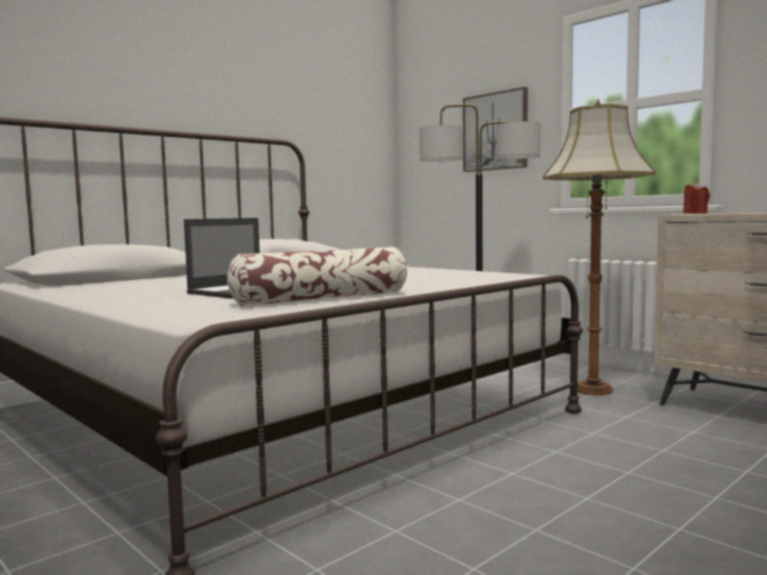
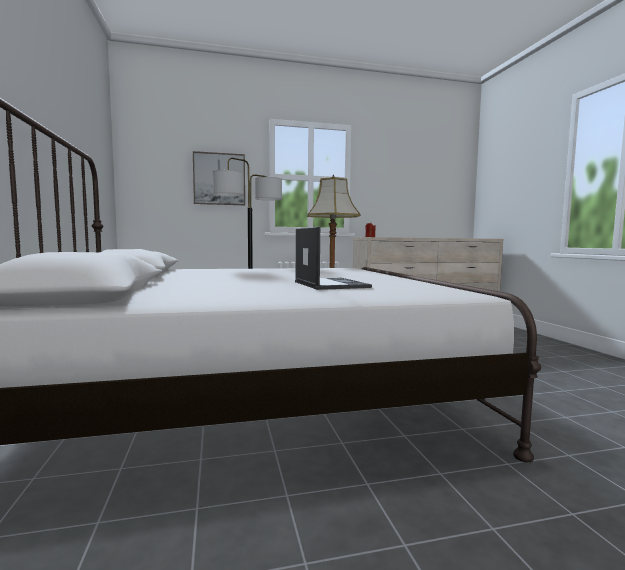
camera: 60 degrees left, 0 degrees up
pillow [227,247,407,306] -> none

